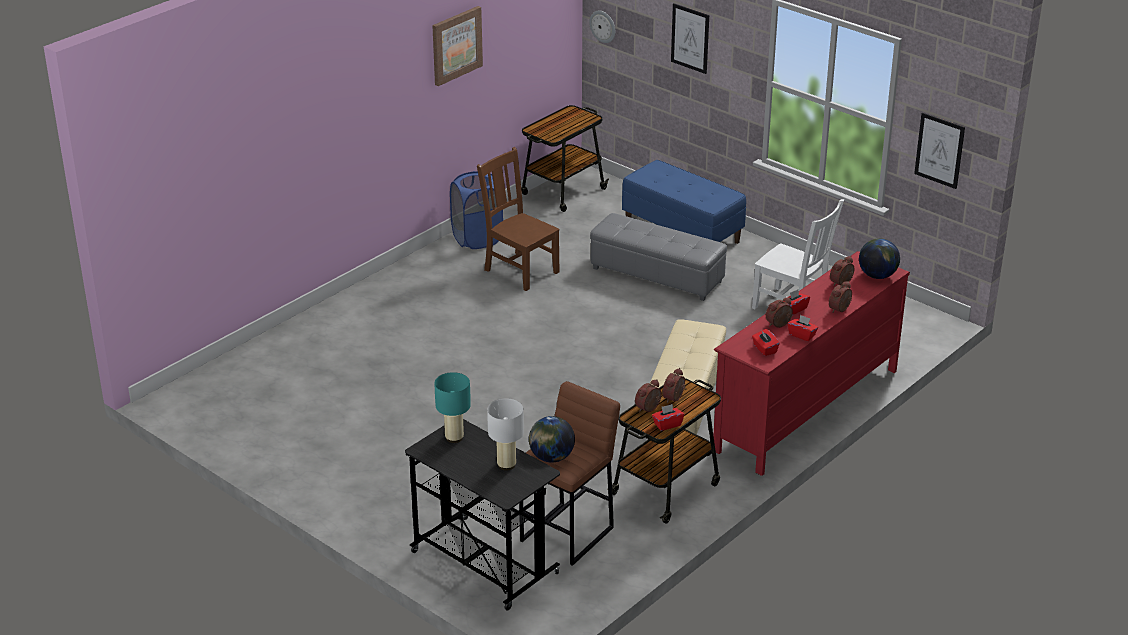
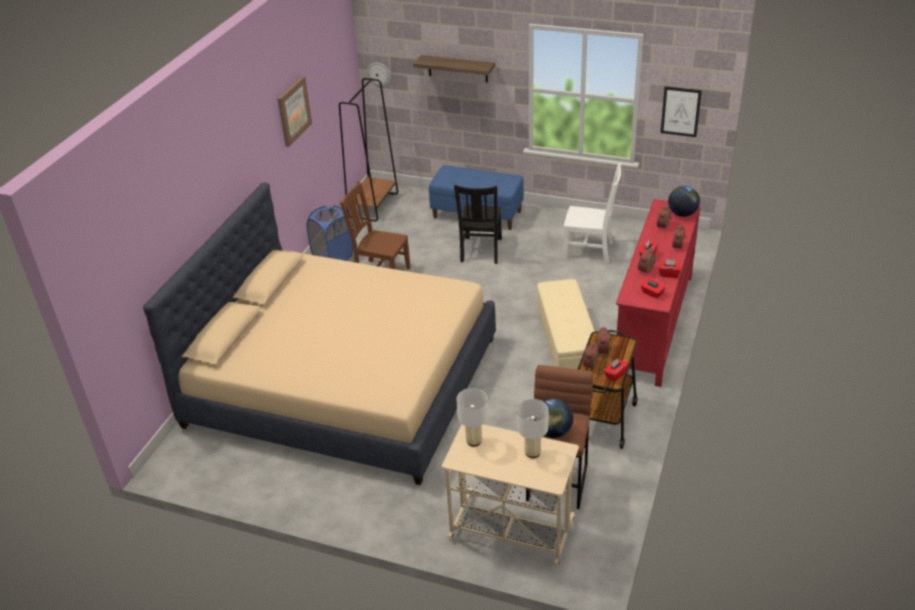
camera: 20 degrees left, 5 degrees up
black desk [405,419,560,611] -> beige desk [442,424,579,568]
turquoise table lamp [435,372,471,443] -> white table lamp [457,388,488,447]
cart [521,105,609,212] -> clothes rack [339,78,398,221]
grey ottoman [590,213,727,301] -> black chair [454,185,502,264]
picture [671,3,709,74] -> shelf [413,55,495,83]
none -> beige bed [143,182,496,485]

